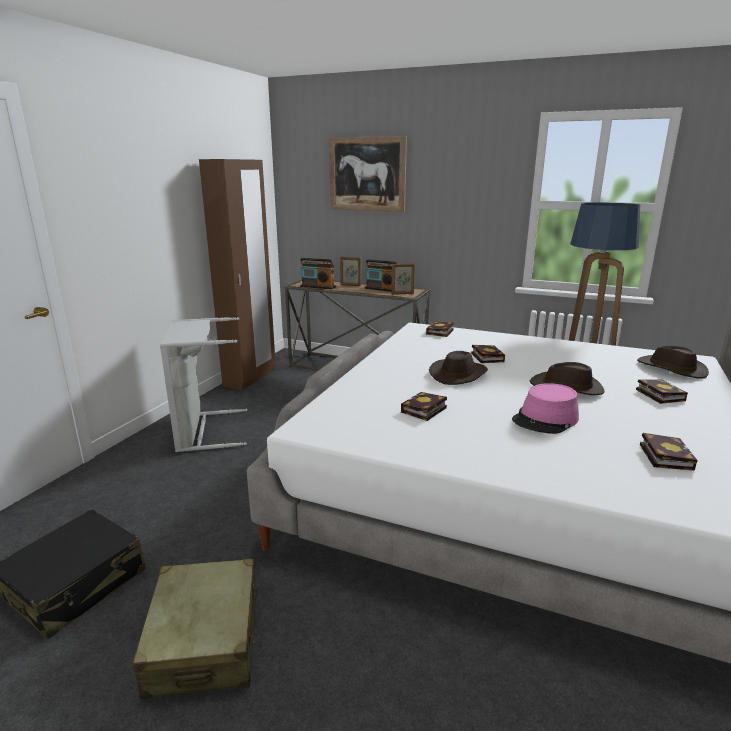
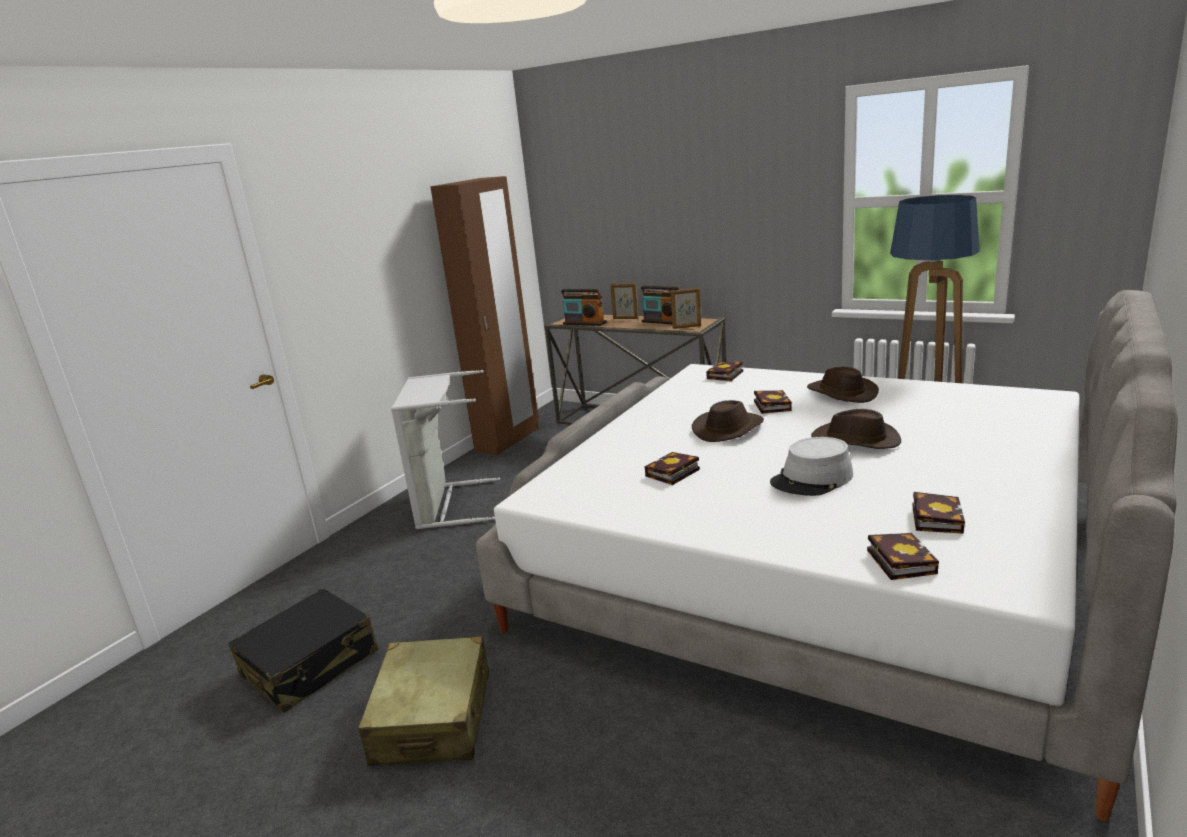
camera: 10 degrees right, 0 degrees up
picture [329,136,407,212] -> none
pink hat [512,383,579,434] -> grey hat [770,437,853,496]
book [636,379,688,404] -> book moved to [867,533,939,580]
brown hat [637,346,709,379] -> brown hat moved to [807,367,879,403]

